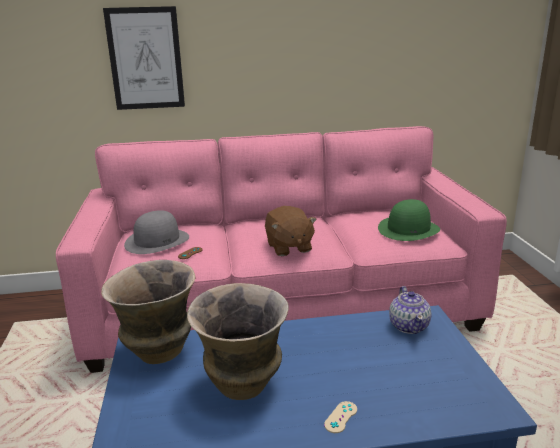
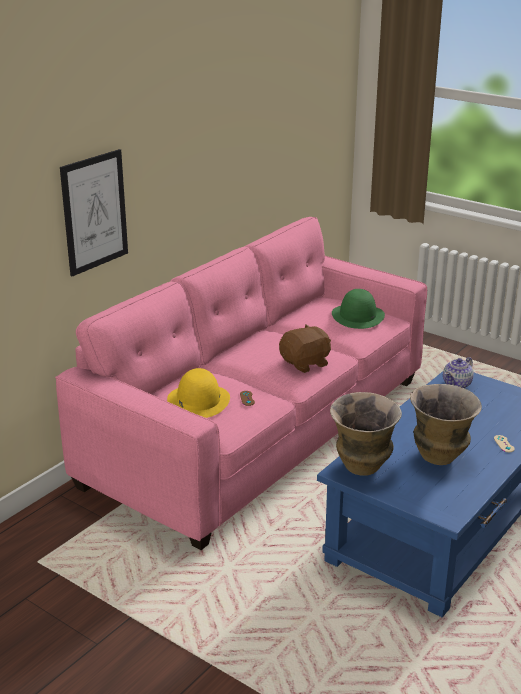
camera: 45 degrees left, 5 degrees up
grey hat [124,210,189,254] -> yellow hat [167,368,230,418]
brown plush toy [265,206,317,256] -> brown plush toy turned 60 degrees counterclockwise [279,324,331,373]
teapot [389,286,431,334] -> teapot turned 90 degrees clockwise [443,357,474,388]

